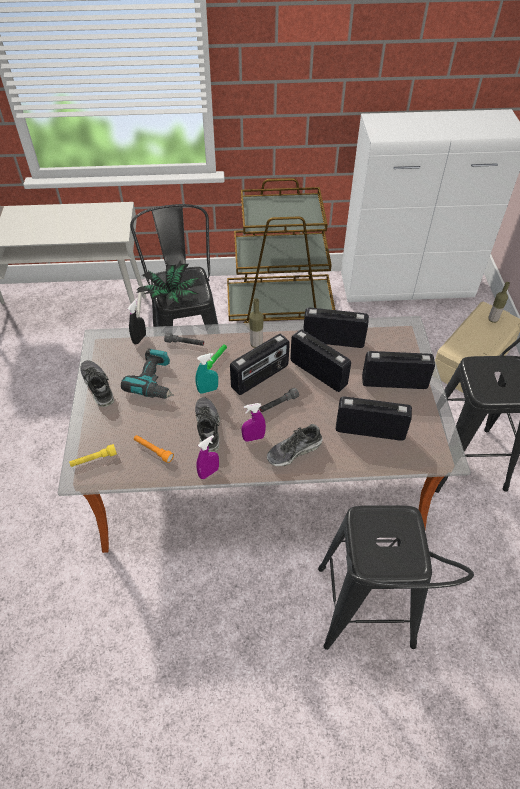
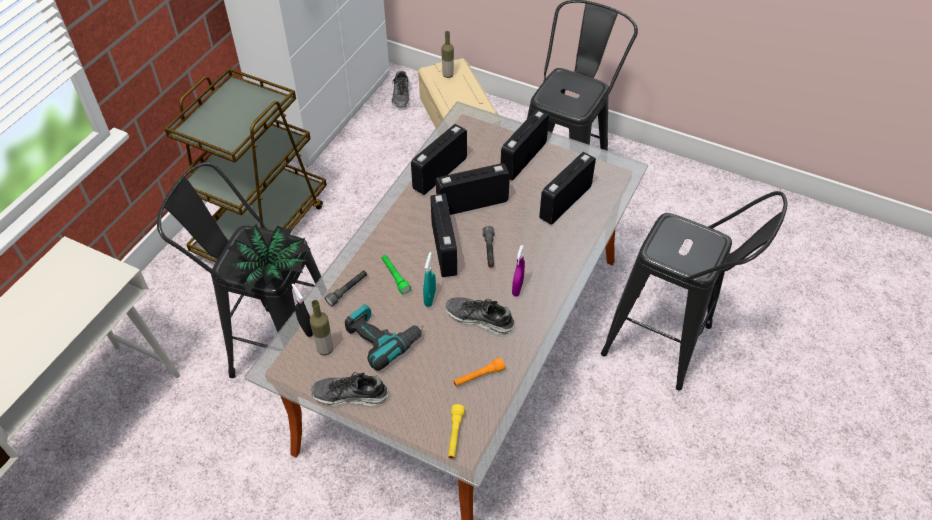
camera: 60 degrees left, 0 degrees up
purple spray bottle [196,435,219,479] -> none
bottle [249,298,264,348] -> bottle moved to [310,300,333,355]
shoe [267,424,323,466] -> shoe moved to [392,71,409,107]

